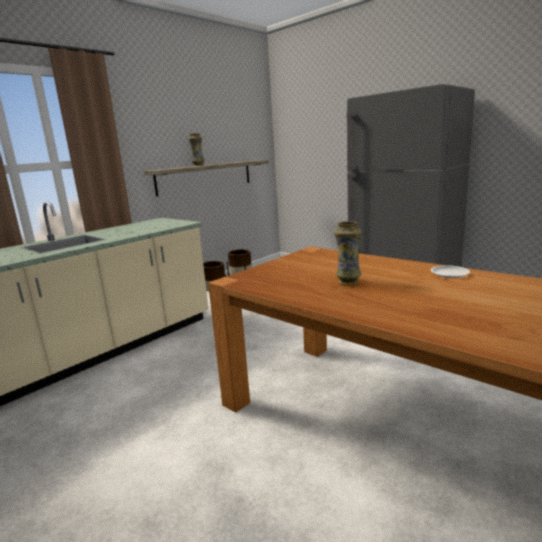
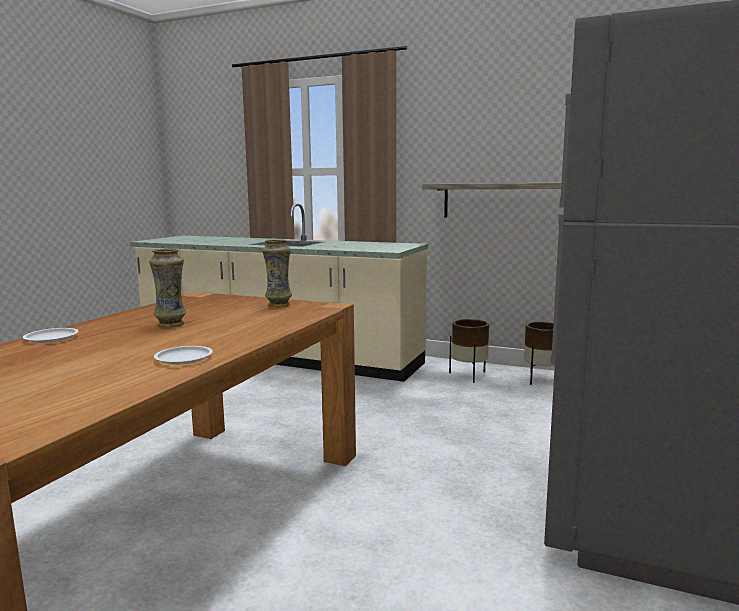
camera: 70 degrees right, 5 degrees down
vase [188,133,204,166] -> vase moved to [262,239,292,307]
none -> white plate [23,328,78,343]

